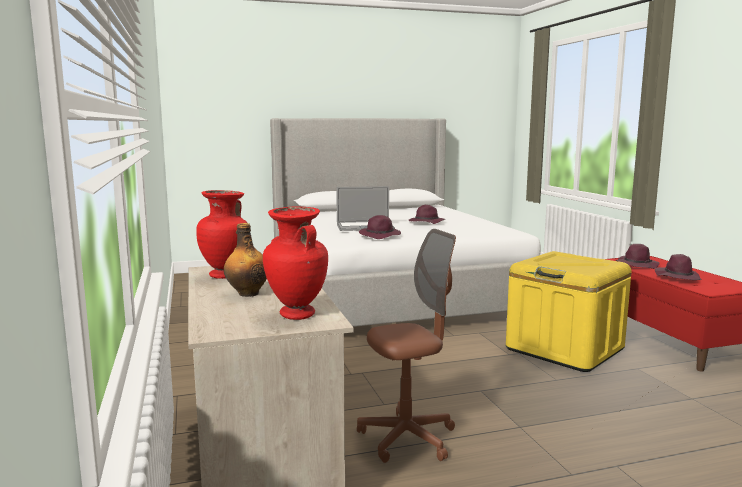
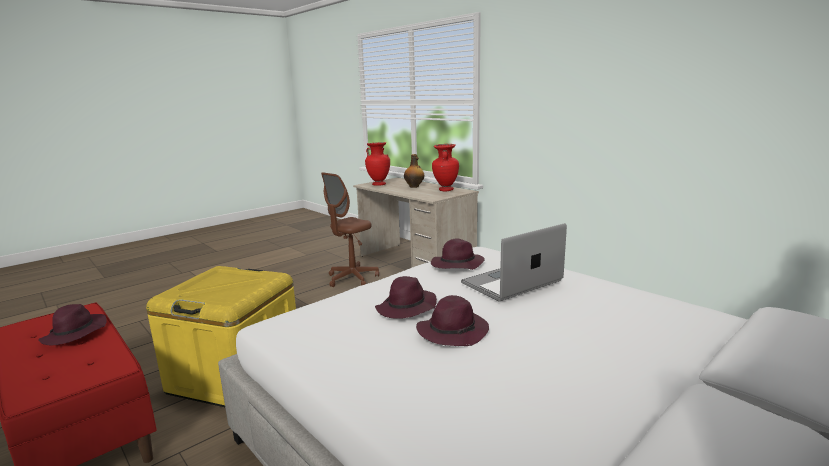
camera: 155 degrees right, 5 degrees up
purple hat [616,244,660,269] -> purple hat moved to [375,276,437,319]

